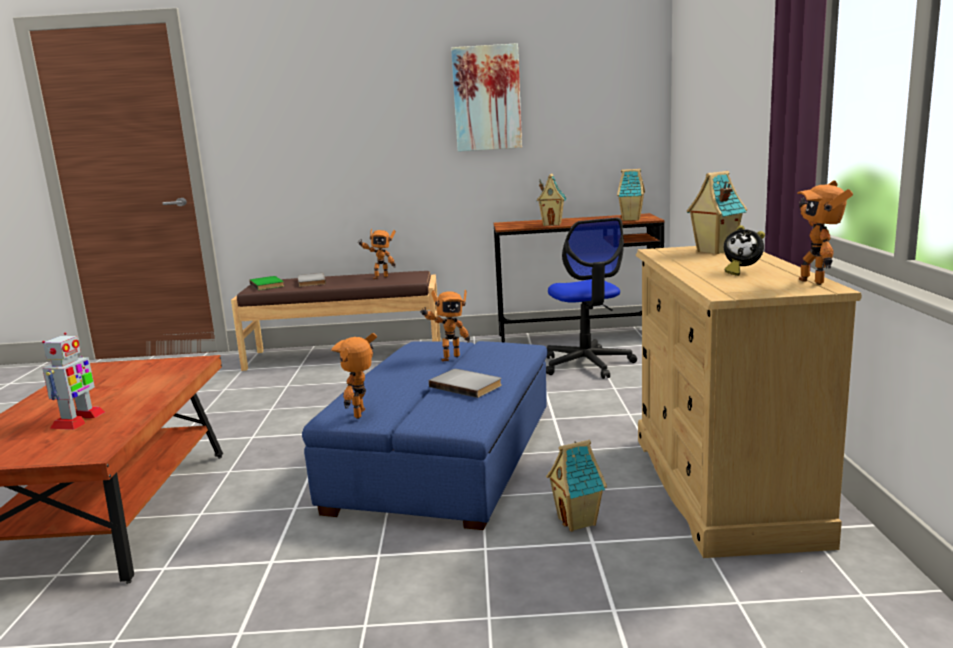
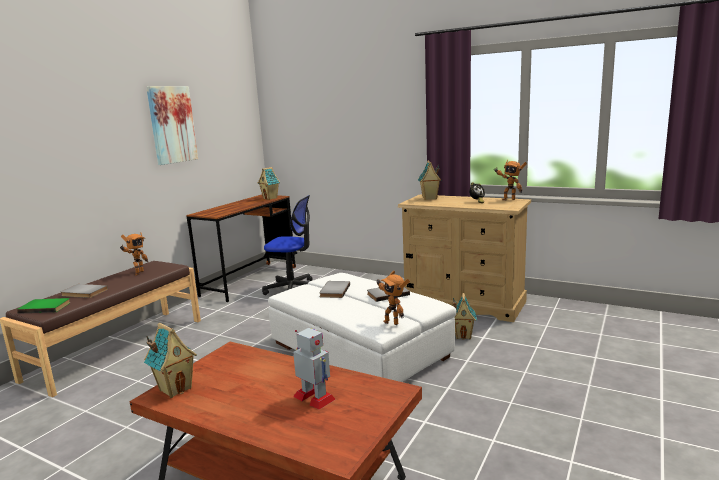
camera: 60 degrees left, 0 degrees up
blue ottoman [302,341,548,530] -> white ottoman [268,273,456,382]
toy robot [420,290,470,362] -> grey book [319,281,350,298]
toy house [536,173,566,226] -> toy house moved to [144,323,197,398]

